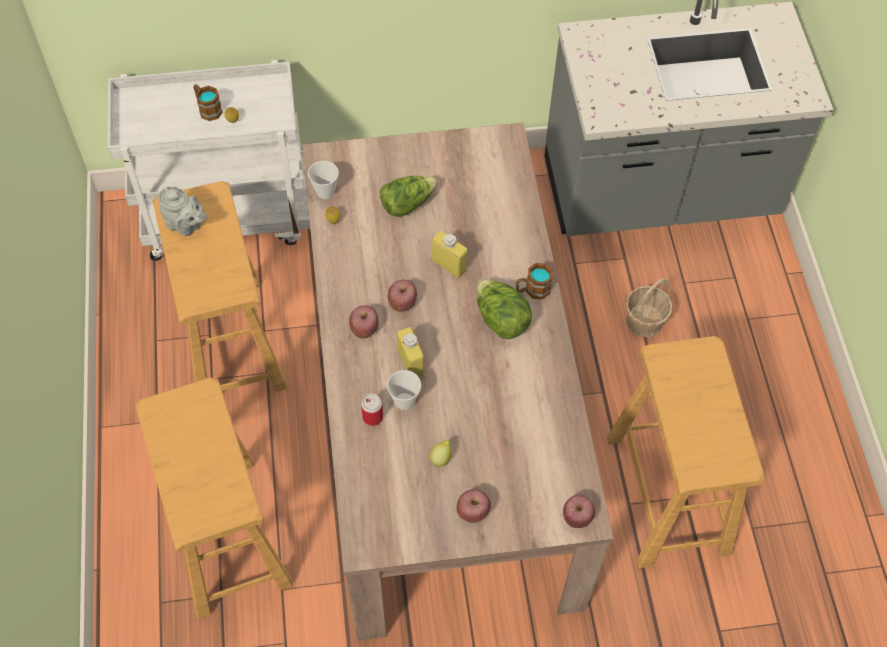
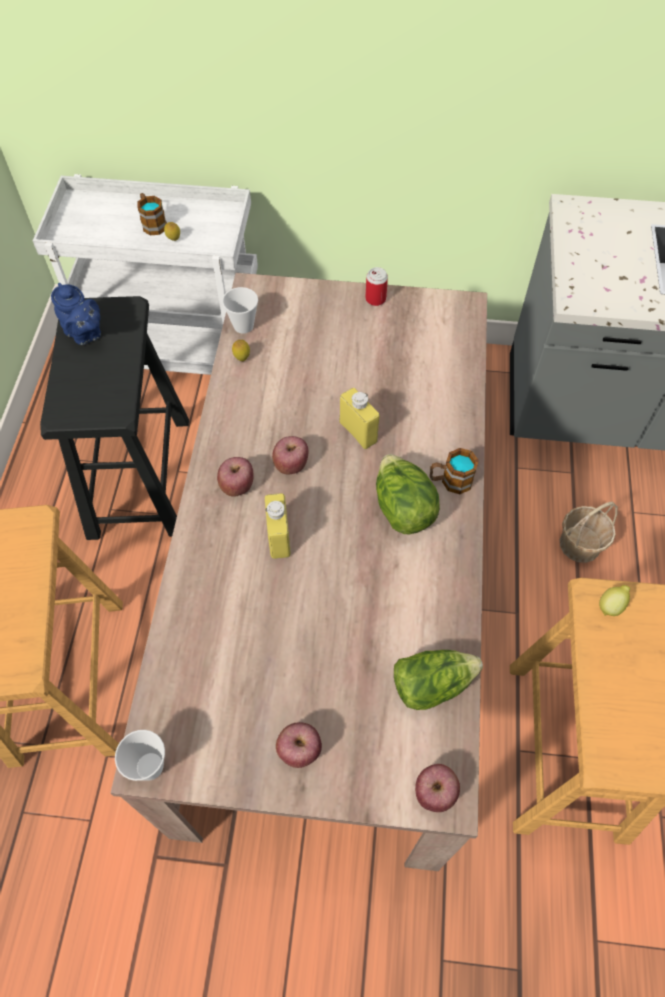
camera: 15 degrees right, 0 degrees up
beige stool [153,181,288,392] -> black stool [40,296,189,540]
grey teapot [158,187,207,236] -> blue teapot [51,283,101,345]
can [361,393,383,426] -> can moved to [365,267,388,306]
lettuce [380,175,437,217] -> lettuce moved to [394,650,483,710]
cup [387,370,421,410] -> cup moved to [115,730,165,781]
lemon [429,440,452,467] -> lemon moved to [599,585,630,616]

